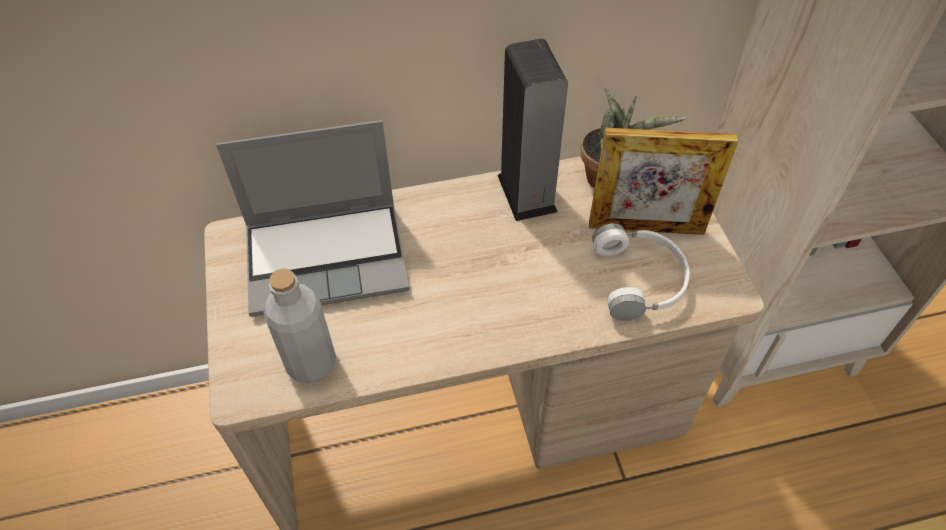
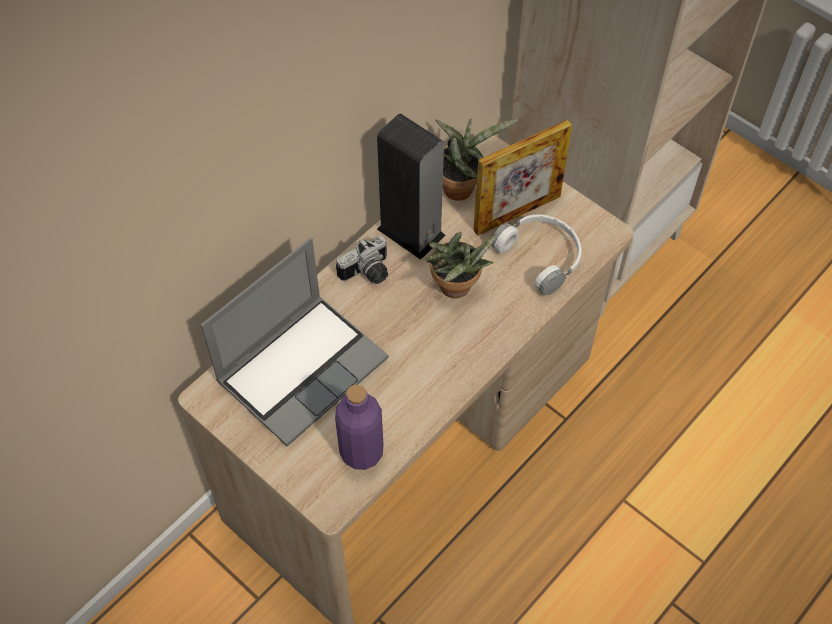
camera: 35 degrees left, 5 degrees up
grey bottle [264,268,336,383] -> purple bottle [335,385,383,470]
none -> camera [336,235,388,284]
none -> potted plant [425,232,497,298]

